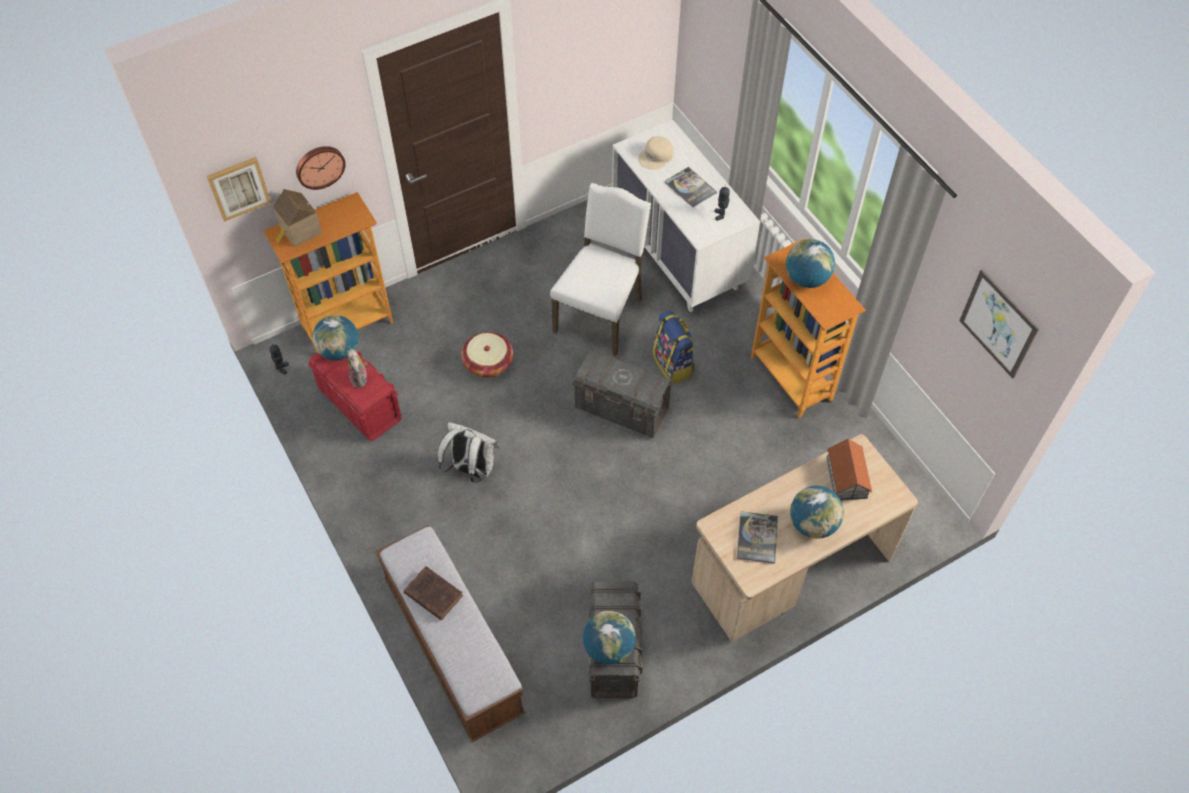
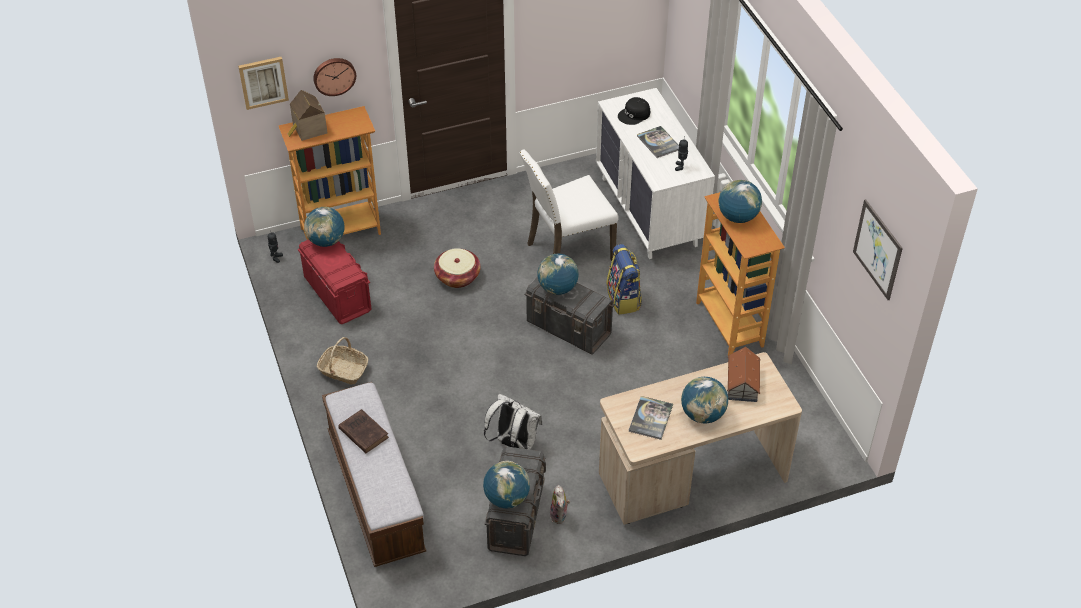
camera: 10 degrees right, 10 degrees down
plush toy [347,349,367,388] -> plush toy moved to [549,485,570,524]
white backpack [438,422,499,483] -> white backpack moved to [484,394,542,450]
white chair [550,183,651,356] -> white chair turned 150 degrees counterclockwise [519,149,619,261]
beige cap [638,136,673,170] -> black cap [618,97,650,125]
none -> basket [317,337,368,384]
none -> globe [537,254,579,295]

